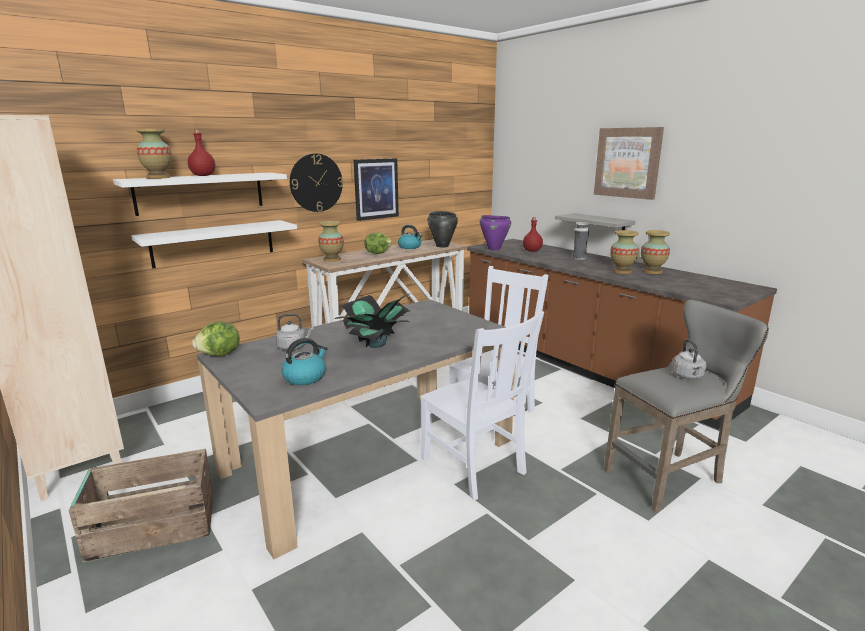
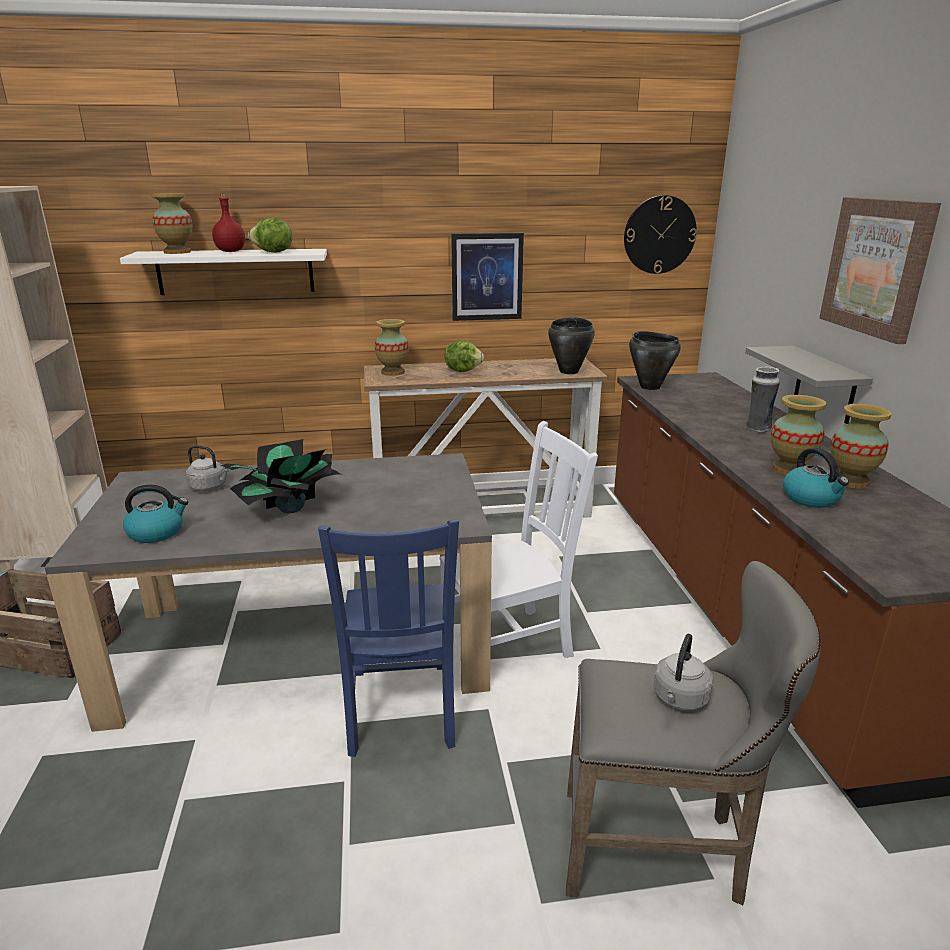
camera: 30 degrees right, 5 degrees up
white shelf [131,220,297,268] -> none
lettuce [192,321,240,356] -> lettuce moved to [248,218,292,253]
wall clock [290,153,343,212] -> wall clock moved to [624,195,697,274]
kettle [398,225,422,249] -> kettle moved to [783,447,849,508]
white chair [420,311,544,500] -> blue chair [318,519,459,757]
purple cooking pot [480,215,511,250] -> black cooking pot [629,331,681,390]
red bottle [523,217,543,252] -> none

